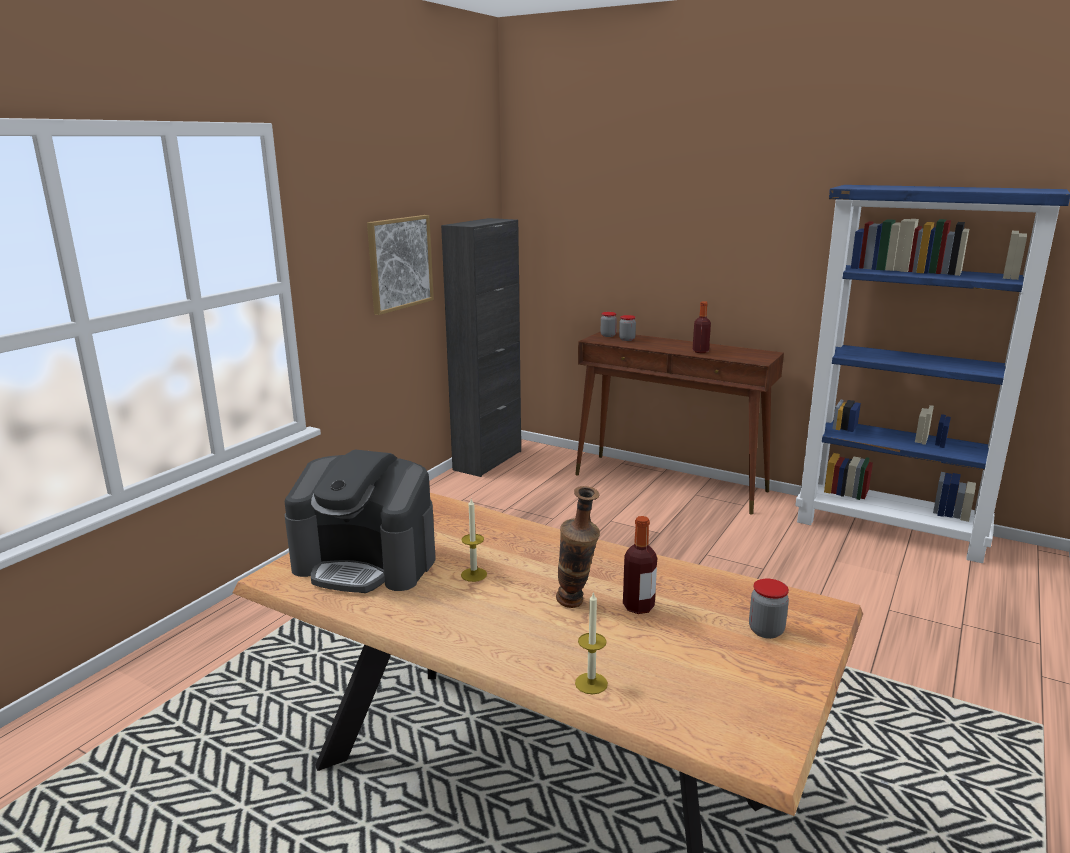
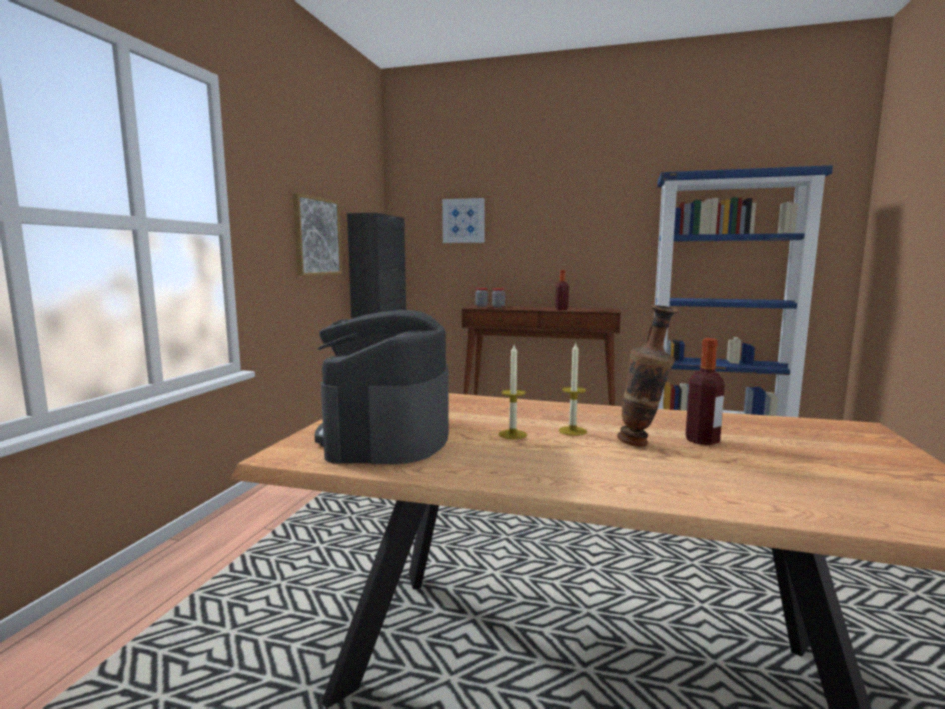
camera: 15 degrees left, 10 degrees down
coffee machine [285,450,436,593] -> coffee machine turned 90 degrees clockwise [315,310,449,464]
candle [575,591,608,694] -> candle moved to [559,343,587,436]
jar [749,579,789,639] -> none
none -> picture [442,198,485,243]

